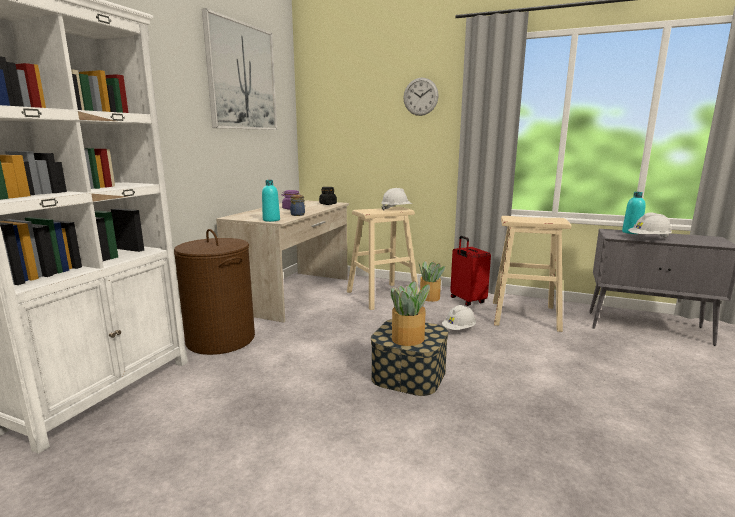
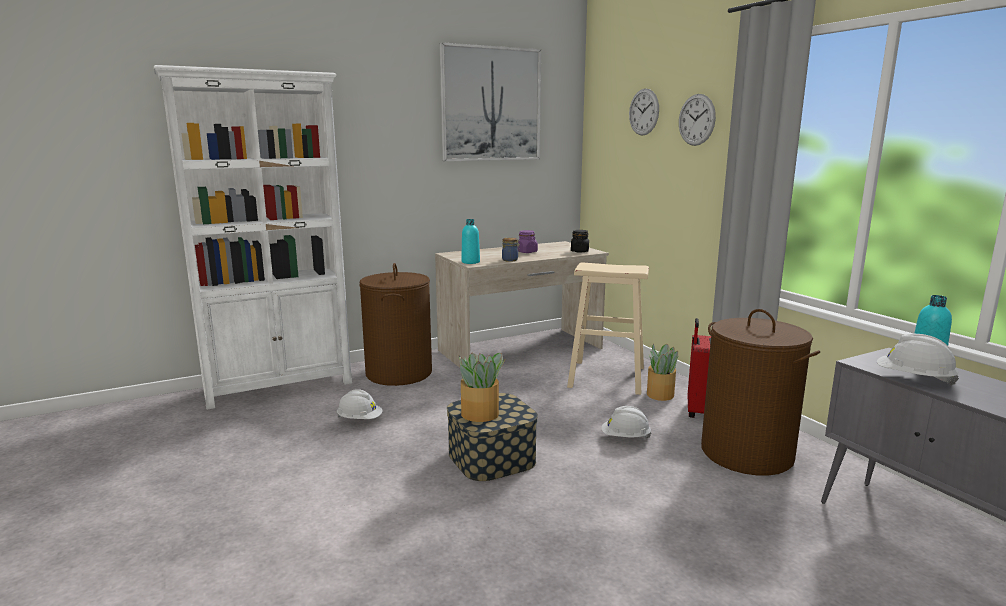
camera: 40 degrees right, 0 degrees up
white hard hat [381,188,412,211] -> white hard hat moved to [337,389,383,419]
beige stool [493,216,571,332] -> brown laundry basket [701,309,820,476]
none -> wall clock [629,89,659,136]

